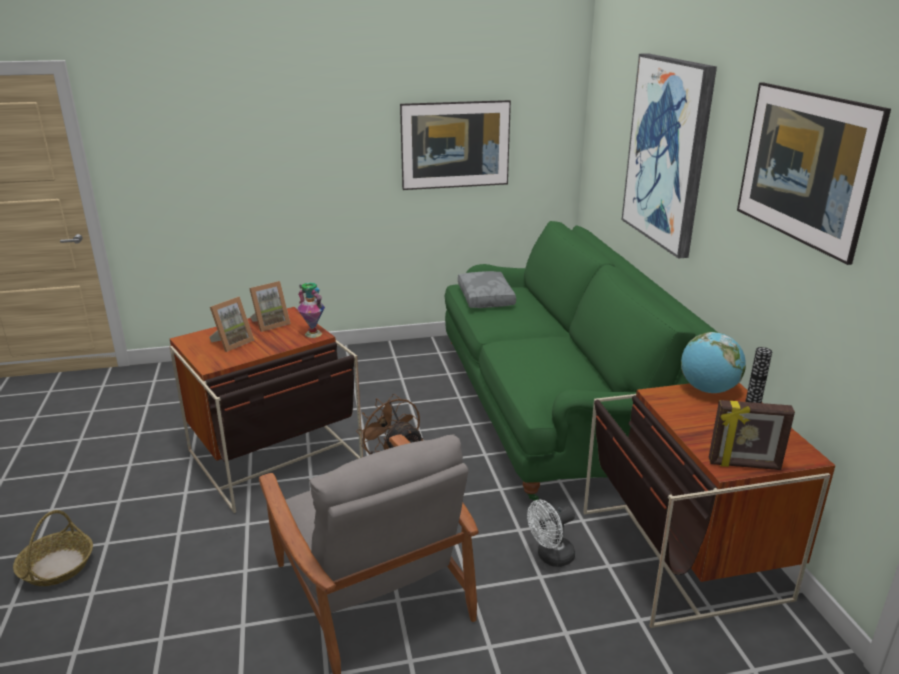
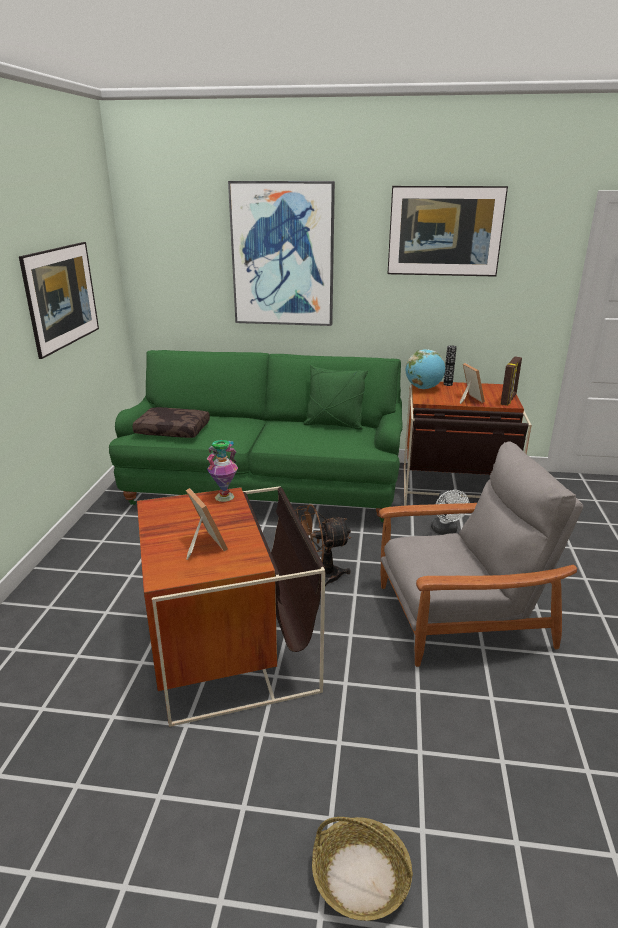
camera: 70 degrees left, 0 degrees up
picture frame [249,281,291,332] -> picture frame moved to [460,363,485,404]
grey pillow [458,271,516,308] -> brown pillow [132,407,210,438]
none -> green pillow [304,365,368,430]

